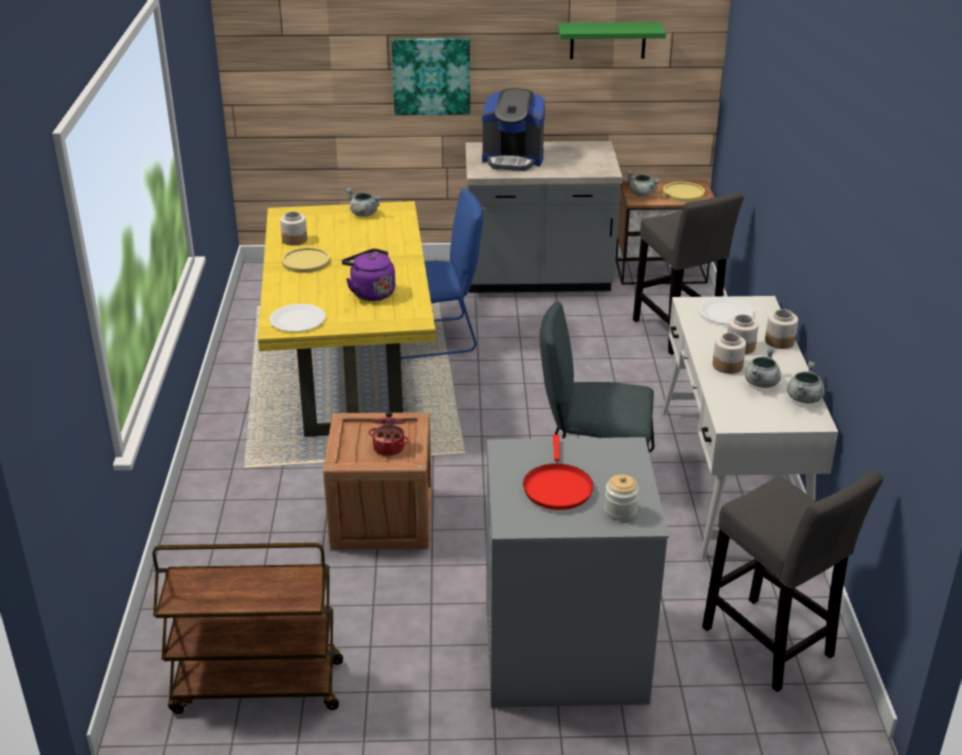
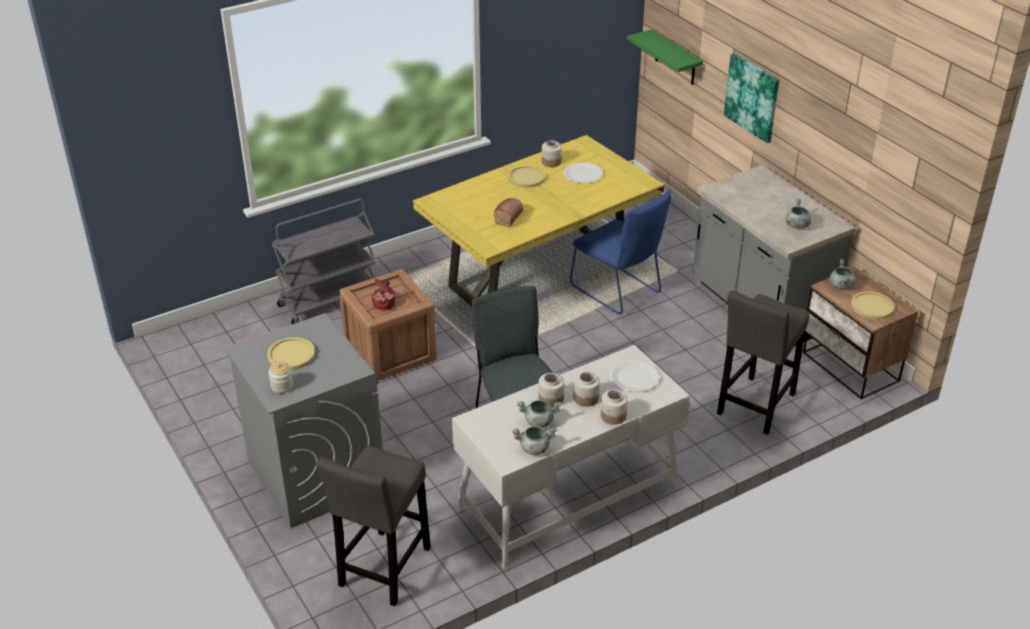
camera: 60 degrees right, 5 degrees up
brown cart [152,543,343,714] -> none
white plate [269,304,326,332] -> white plate moved to [563,163,603,183]
purple kettle [342,248,395,301] -> bread [494,198,523,227]
grey cooking pot [346,188,382,217] -> grey cooking pot moved to [785,199,811,229]
coffee machine [482,88,545,171] -> none
red frying pan [523,435,594,510] -> yellow plate [267,337,315,370]
green shelf [557,22,666,59] -> green shelf moved to [627,29,703,85]
none -> grey cart [272,199,377,324]

